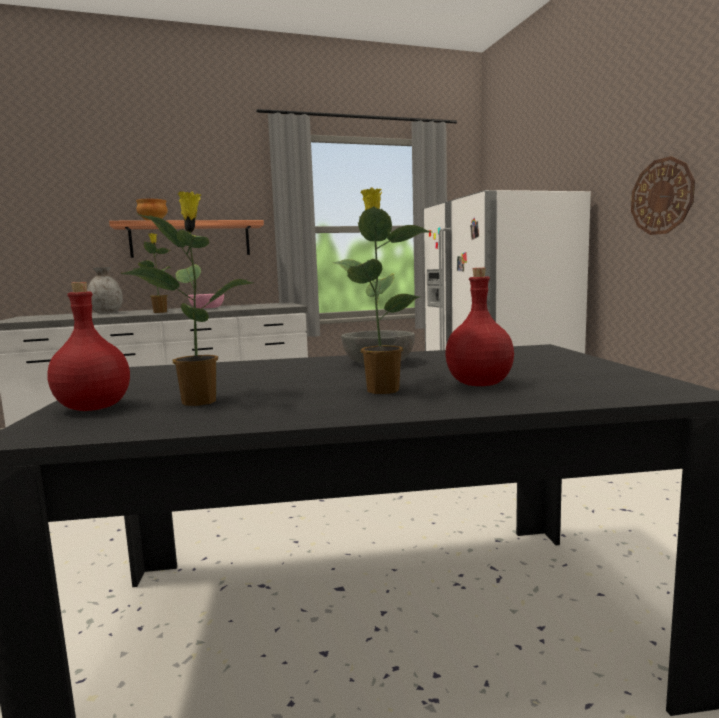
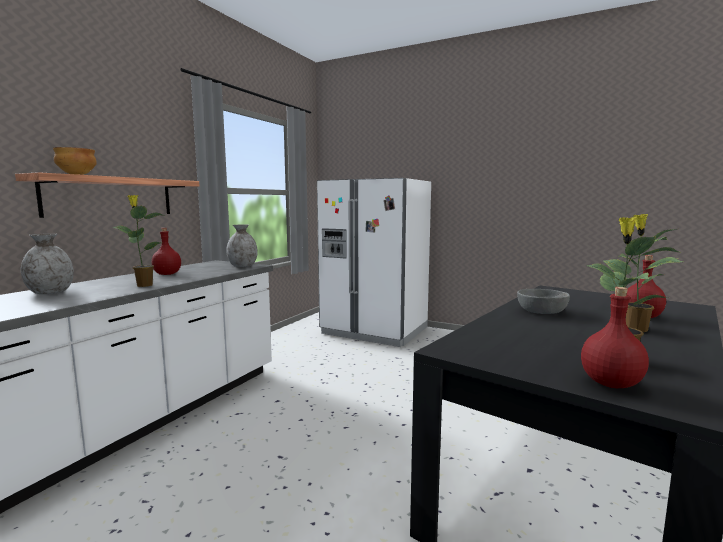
camera: 45 degrees left, 0 degrees up
pink bowl [188,294,224,308] -> red bottle [152,228,181,275]
wall clock [631,156,695,235] -> none
none -> grey vase [226,224,258,267]

